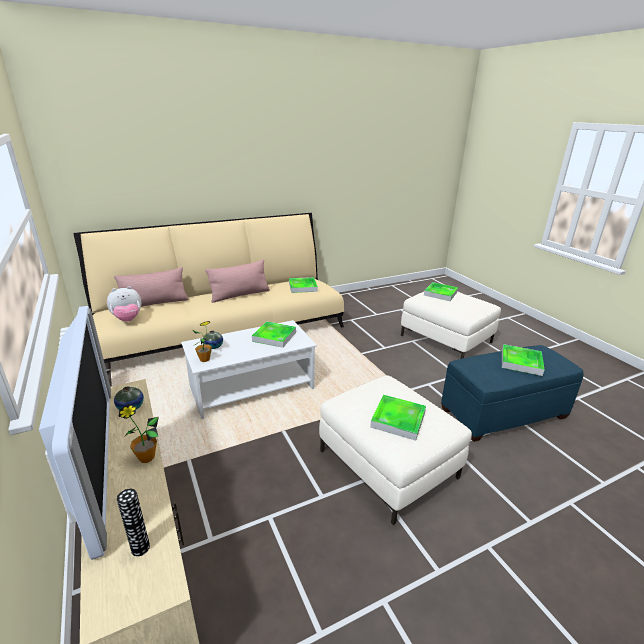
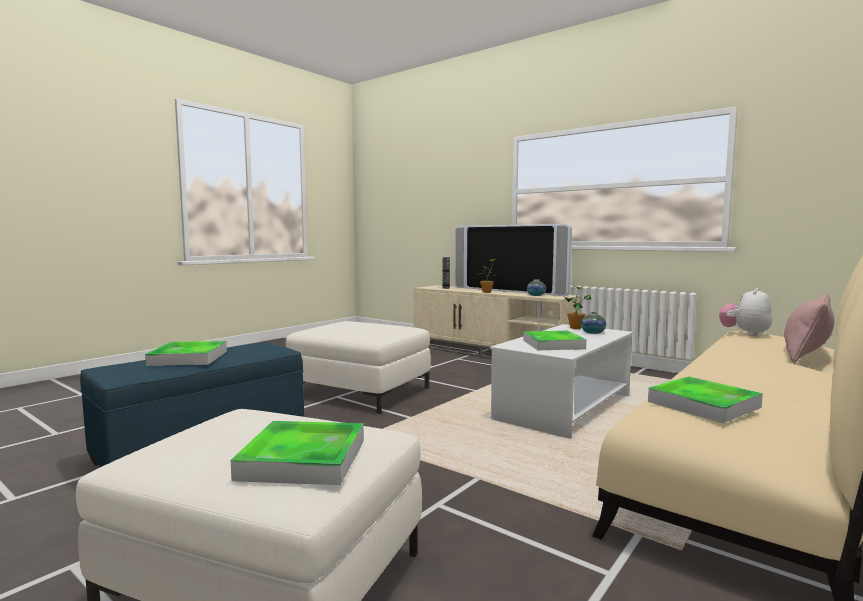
camera: 155 degrees right, 20 degrees down
pink pillow [205,259,270,303] -> none
tray [370,395,426,441] -> none

